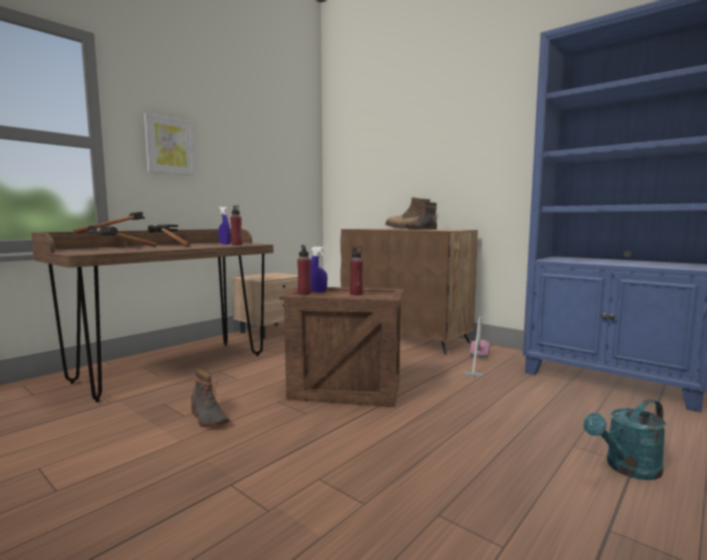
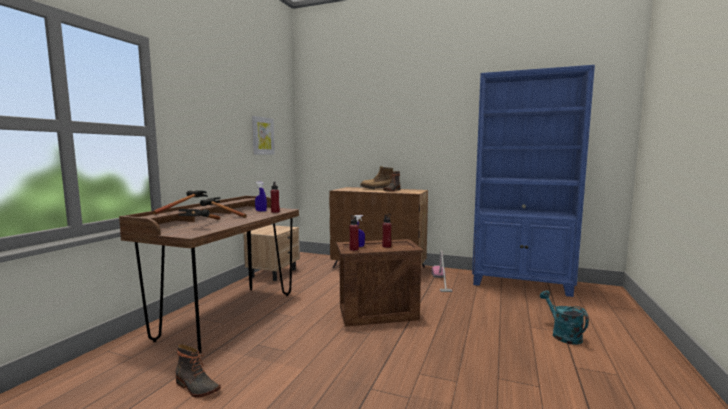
camera: 20 degrees left, 0 degrees up
picture [144,113,195,176] -> picture moved to [252,116,275,154]
boot [191,369,229,427] -> boot moved to [175,344,221,398]
turquoise watering can [583,399,666,480] -> turquoise watering can turned 120 degrees clockwise [540,290,589,345]

